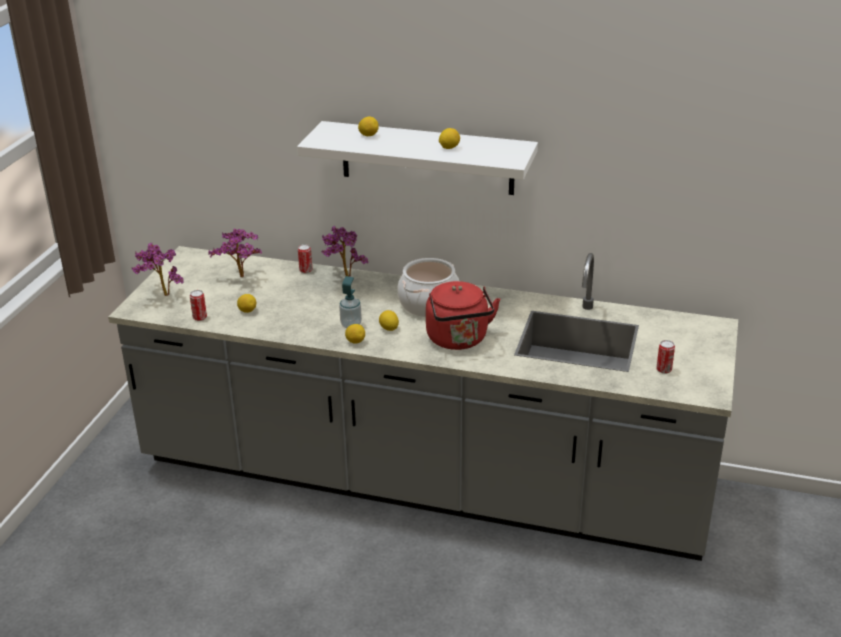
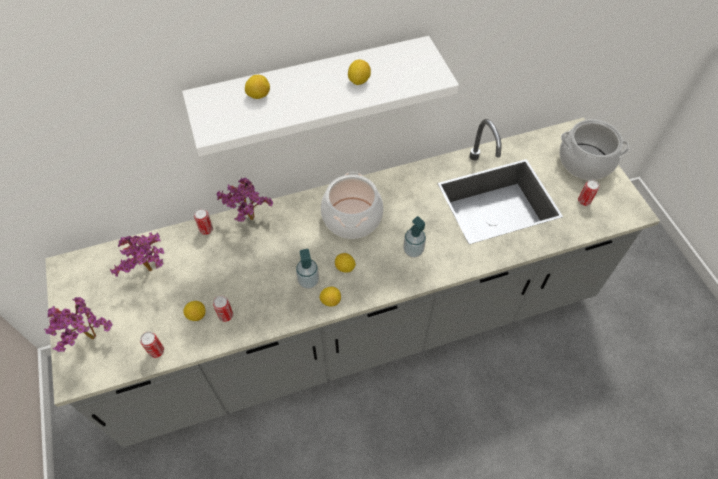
camera: 35 degrees left, 25 degrees up
red kettle [426,281,500,350] -> soap dispenser [403,216,426,258]
none -> can [213,295,233,322]
none -> cooking pot [559,119,629,180]

